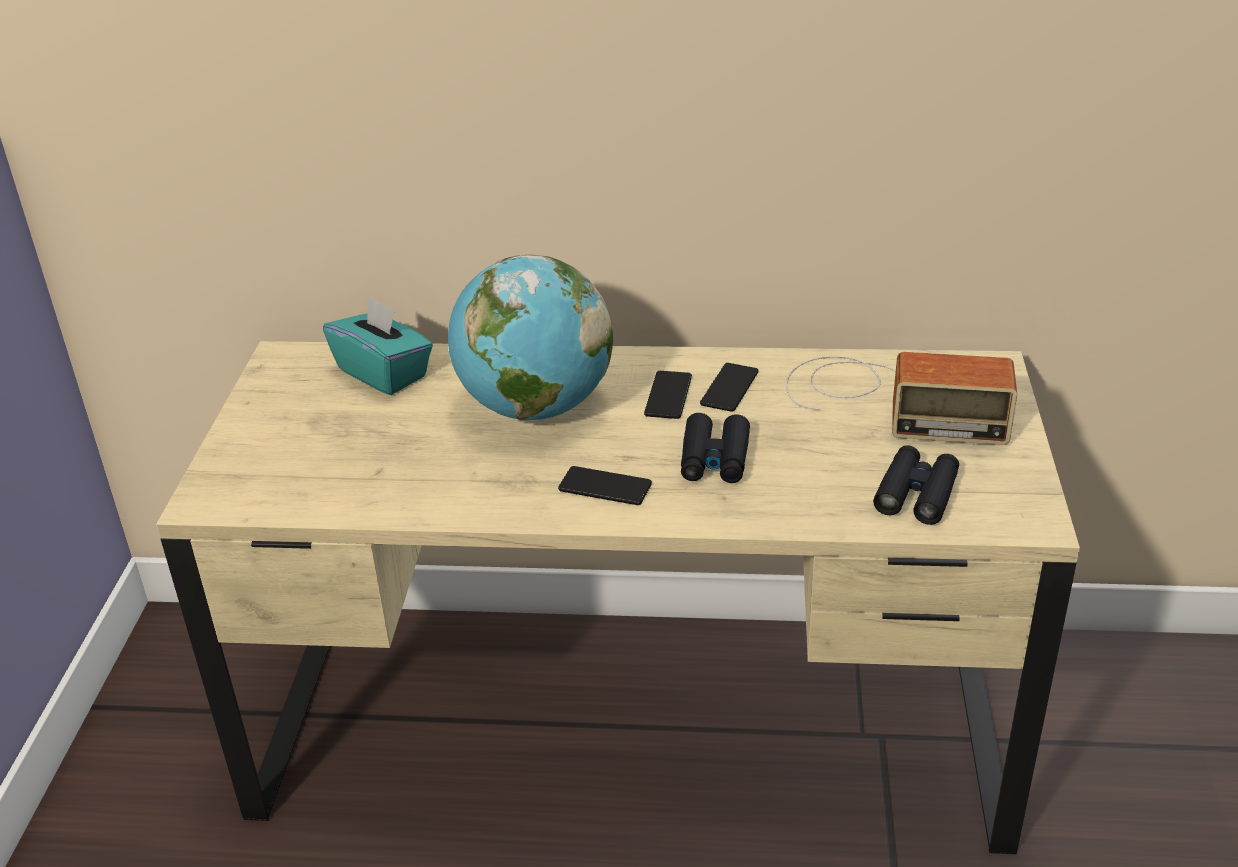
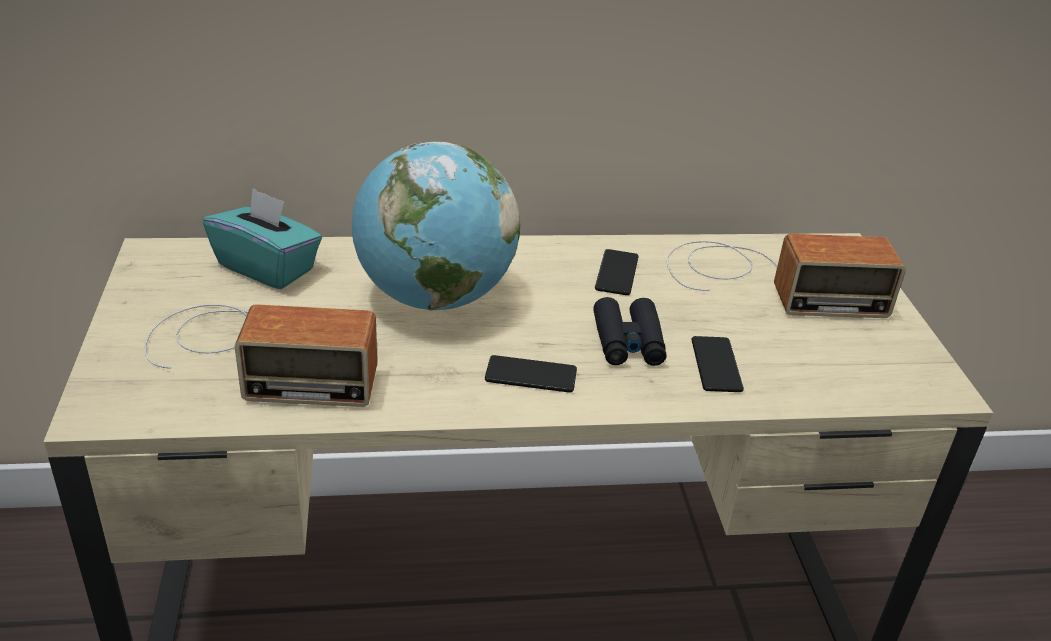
camera: 15 degrees left, 0 degrees up
phone [644,371,692,419] -> phone moved to [692,336,744,392]
black binoculars [873,445,959,525] -> none
none -> radio [144,304,377,407]

